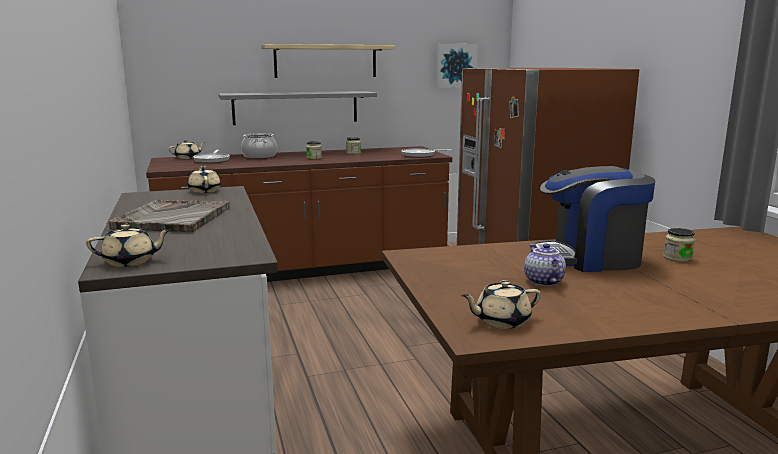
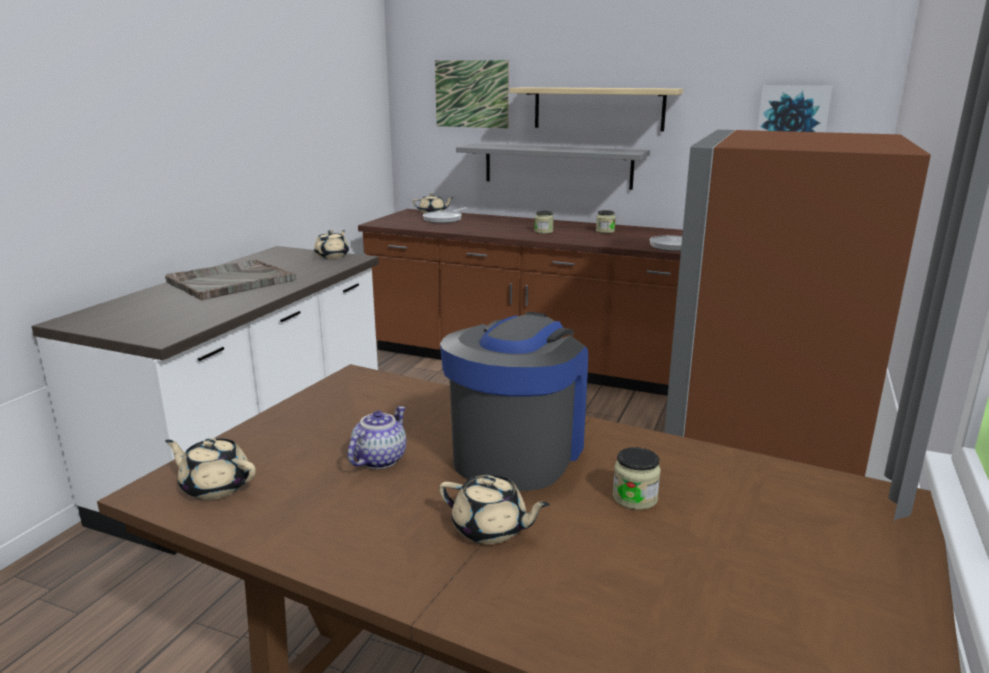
camera: 40 degrees right, 5 degrees up
beige teapot [86,224,171,267] -> beige teapot moved to [439,475,550,544]
cooking pot [241,133,277,159] -> none
coffee machine [533,166,655,272] -> coffee machine turned 75 degrees clockwise [440,312,588,491]
none -> picture [435,60,509,128]

